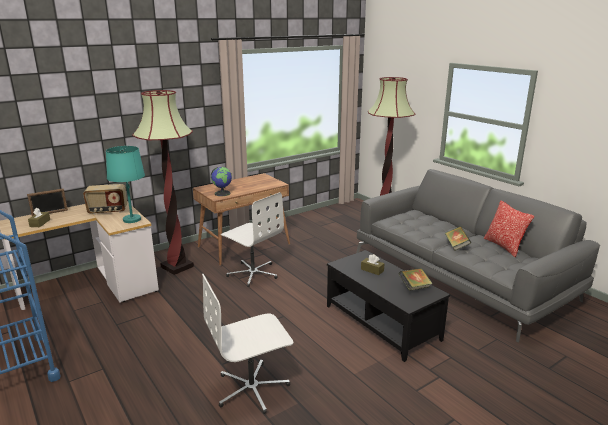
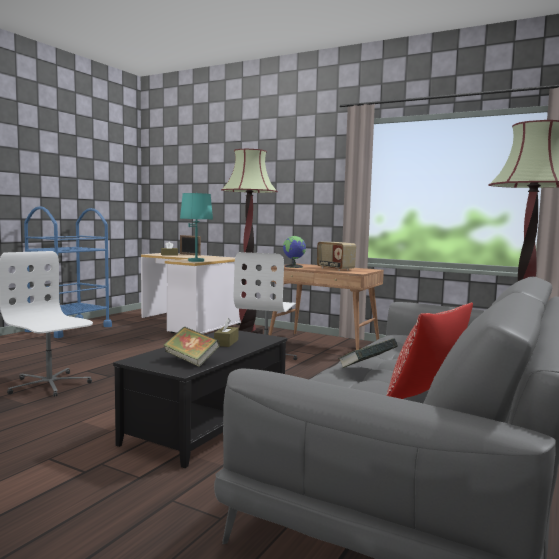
camera: 65 degrees right, 15 degrees down
radio [83,184,127,214] -> radio moved to [317,242,356,271]

